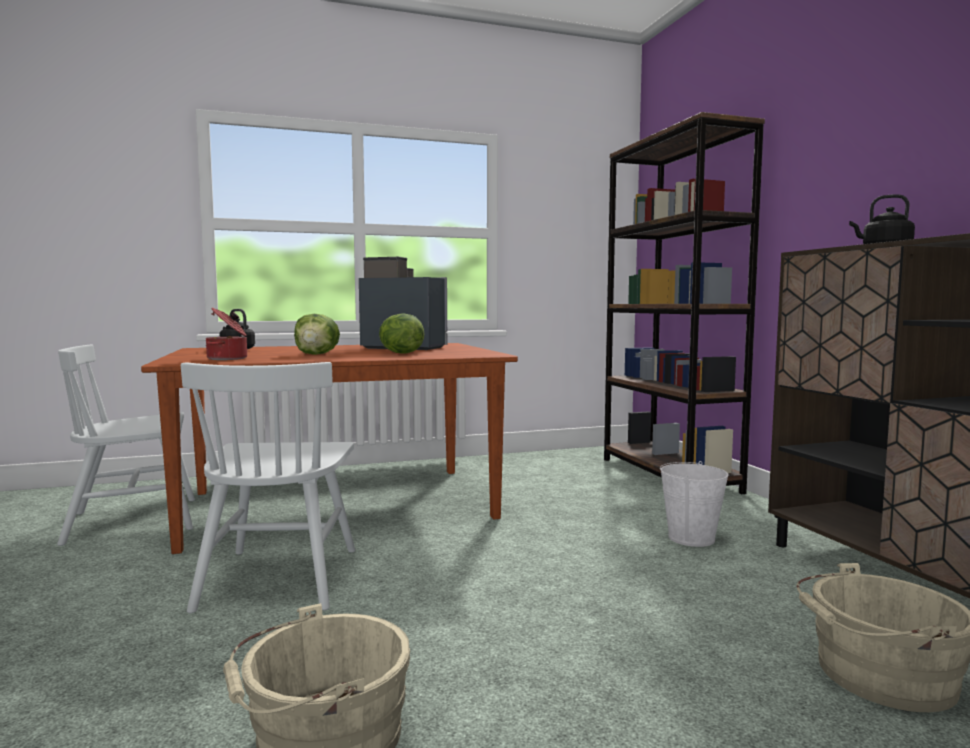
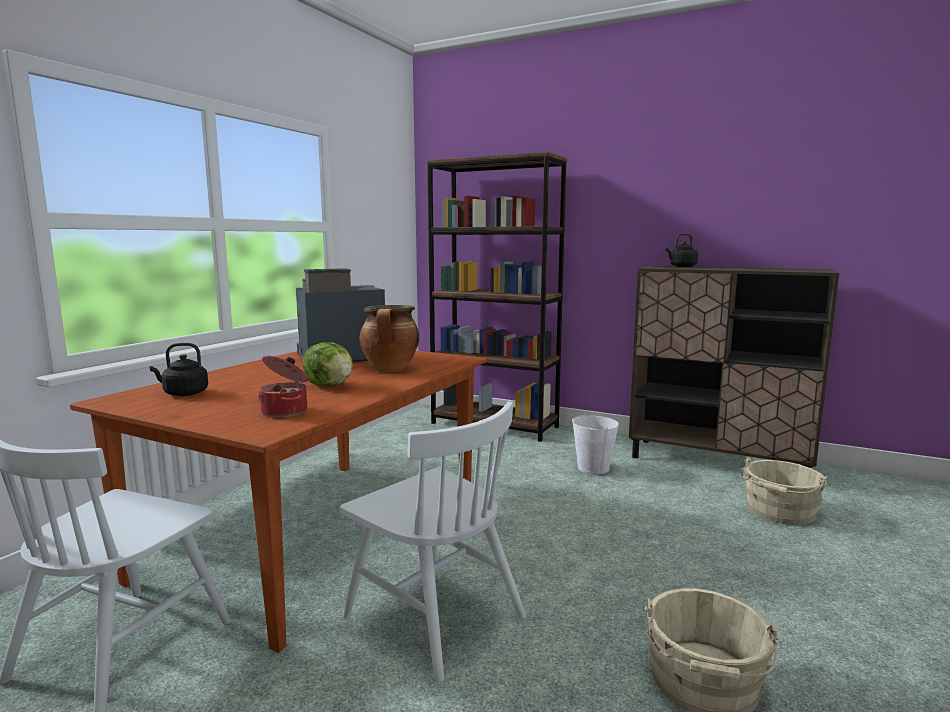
camera: 45 degrees left, 5 degrees up
lettuce [379,313,424,354] -> cooking pot [359,305,419,372]

